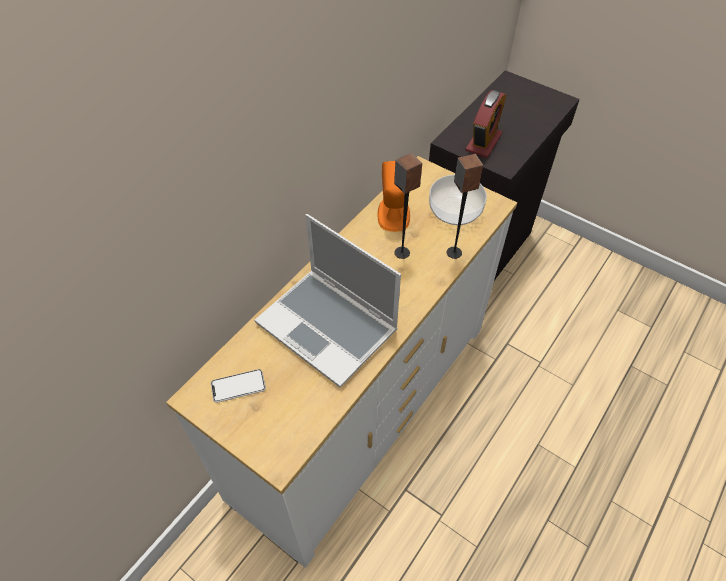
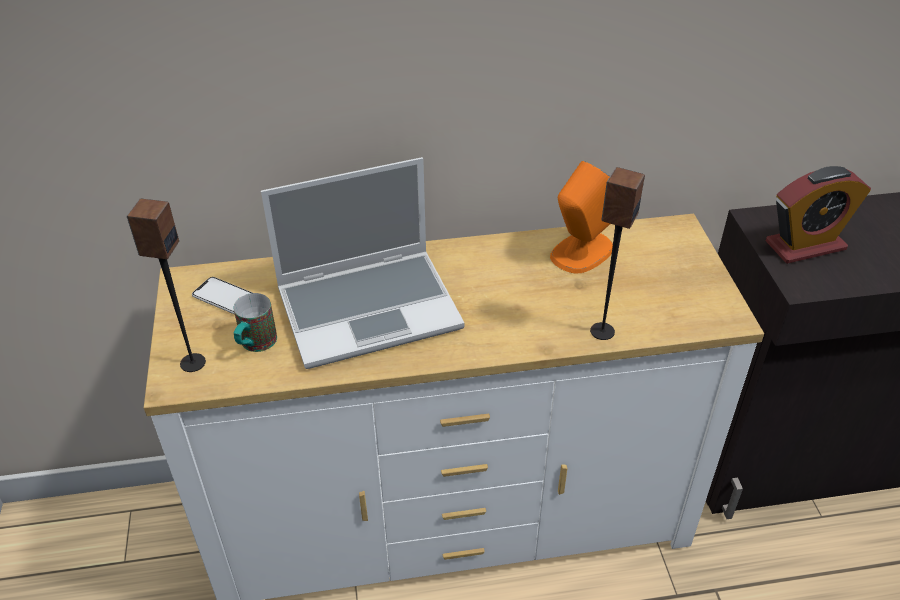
camera: 45 degrees right, 10 degrees down
laptop [255,214,401,388] -> laptop turned 105 degrees counterclockwise [261,157,465,369]
speaker [394,153,422,259] -> speaker moved to [127,199,206,372]
bowl [429,175,487,225] -> none
none -> mug [234,293,277,352]

